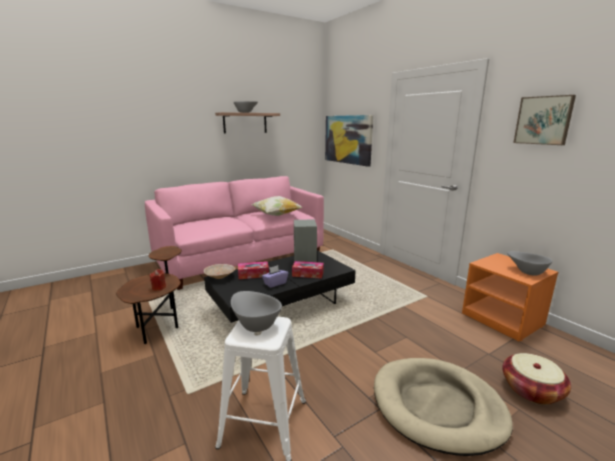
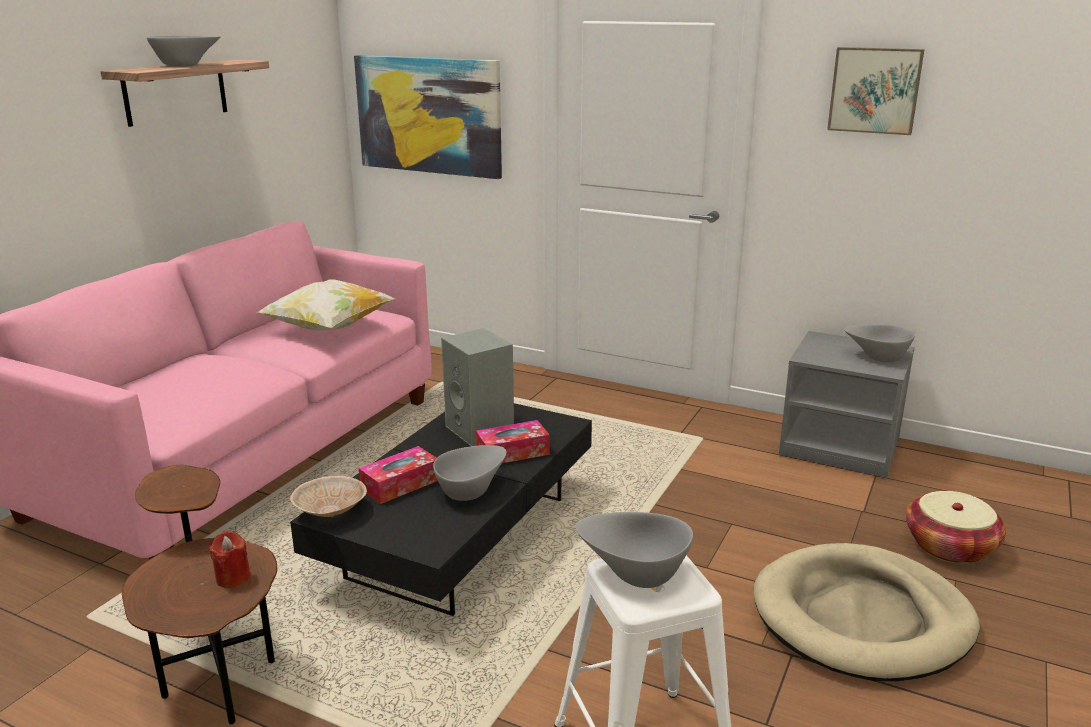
camera: 30 degrees left, 5 degrees up
purple tissue box [262,265,288,288] -> grey bowl [433,445,507,501]
orange nightstand [462,253,558,342] -> grey nightstand [779,331,915,478]

